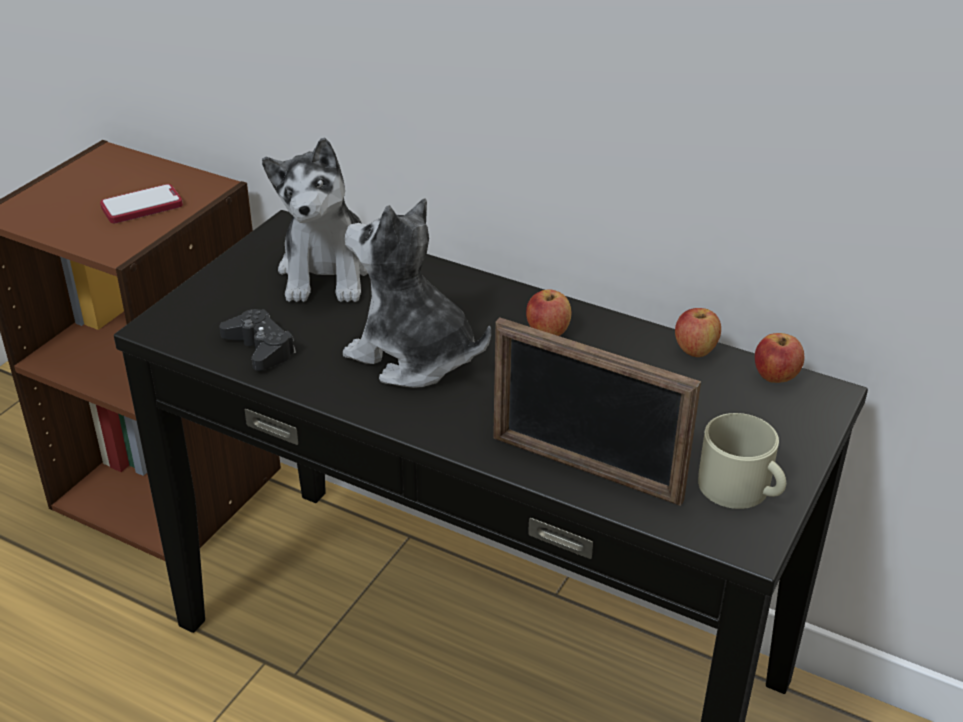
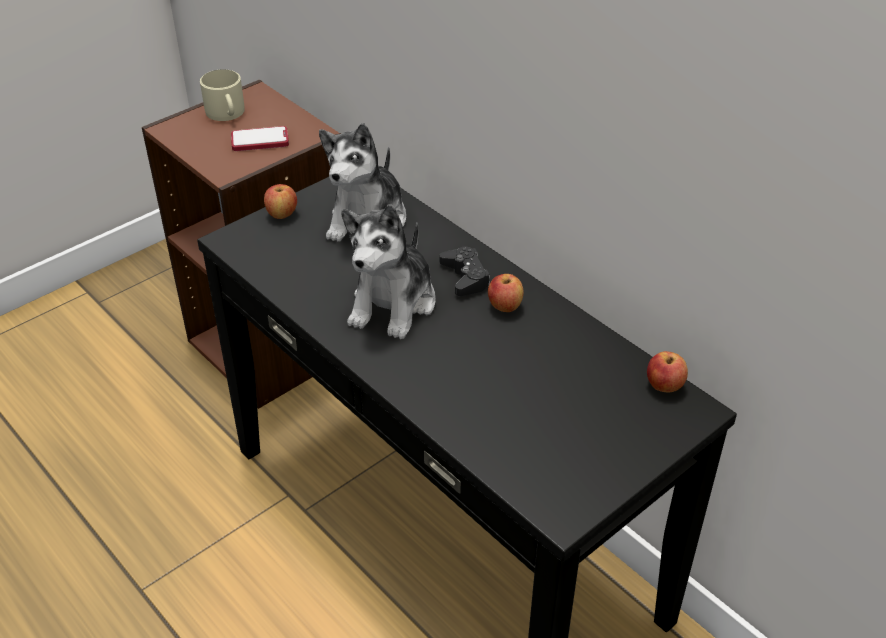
camera: 20 degrees right, 5 degrees up
black game controller [219,309,296,371] -> black game controller moved to [440,247,490,296]
plush toy [343,198,491,388] -> plush toy turned 120 degrees counterclockwise [341,204,436,339]
picture frame [493,318,701,506] -> none
apple [675,308,721,357] -> apple moved to [264,184,297,219]
beige mug [698,413,786,509] -> beige mug moved to [200,69,245,121]

